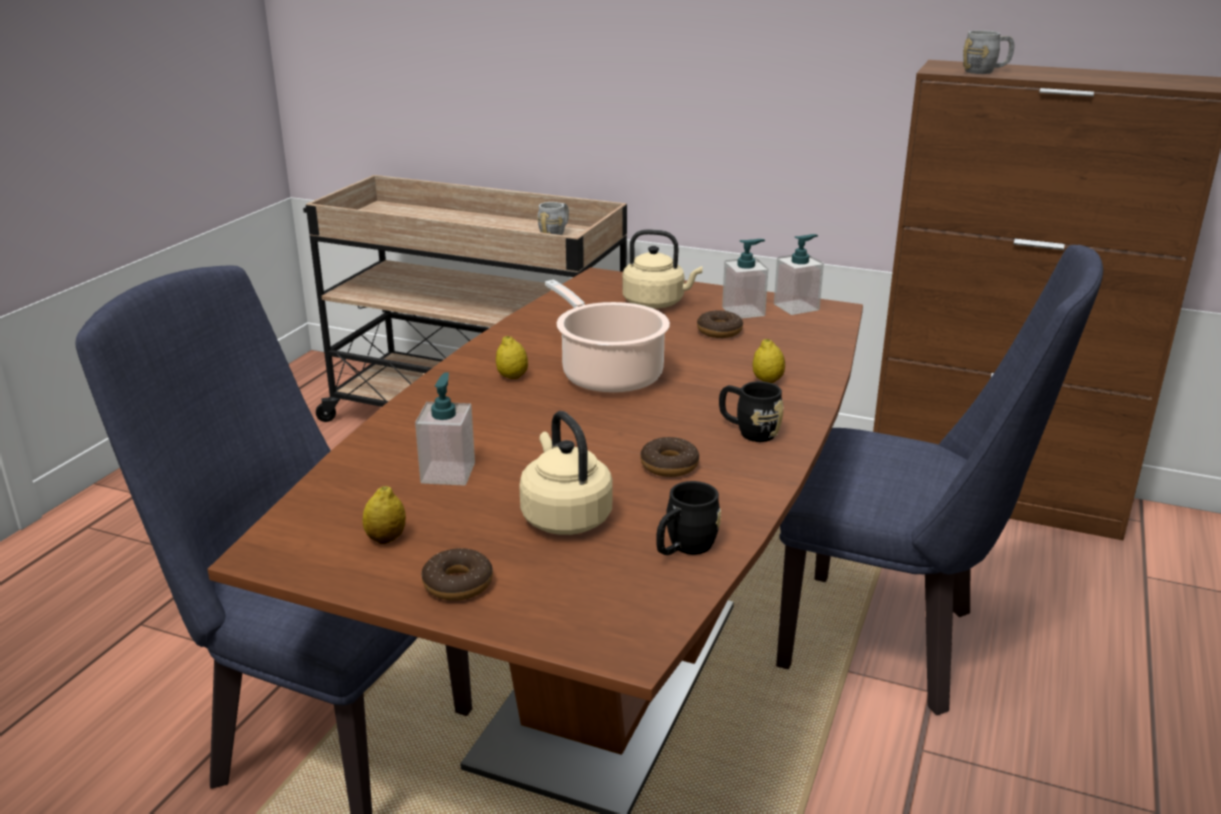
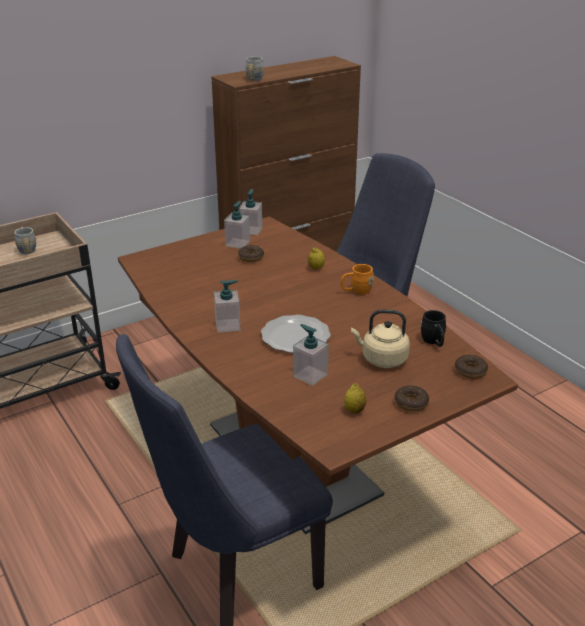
camera: 55 degrees left, 5 degrees up
lemon [496,336,528,379] -> soap dispenser [214,280,240,333]
cooking pot [545,280,670,394] -> none
beige kettle [622,229,702,309] -> none
donut [640,437,699,477] -> donut moved to [455,355,488,379]
black mug [719,381,784,442] -> orange mug [341,264,374,294]
none -> plate [261,315,331,353]

